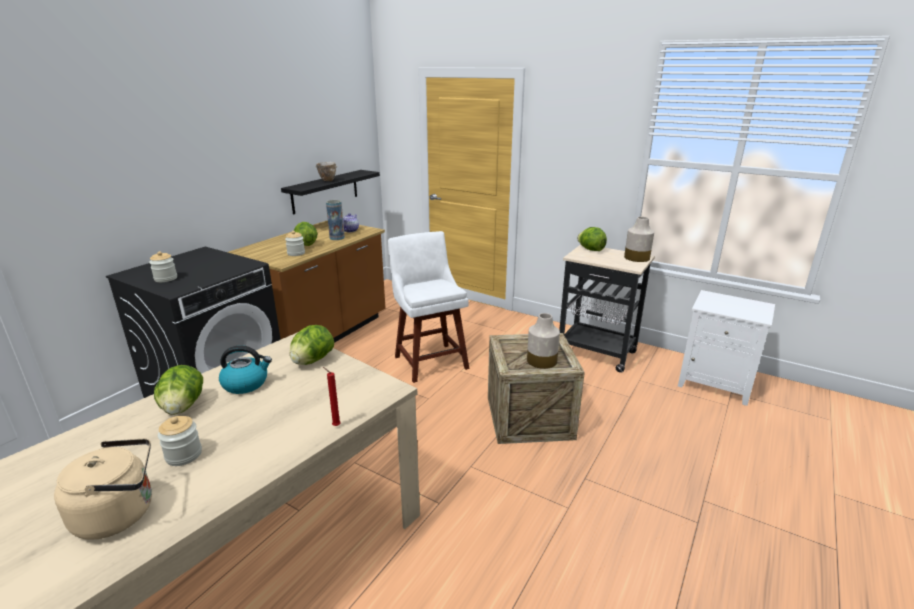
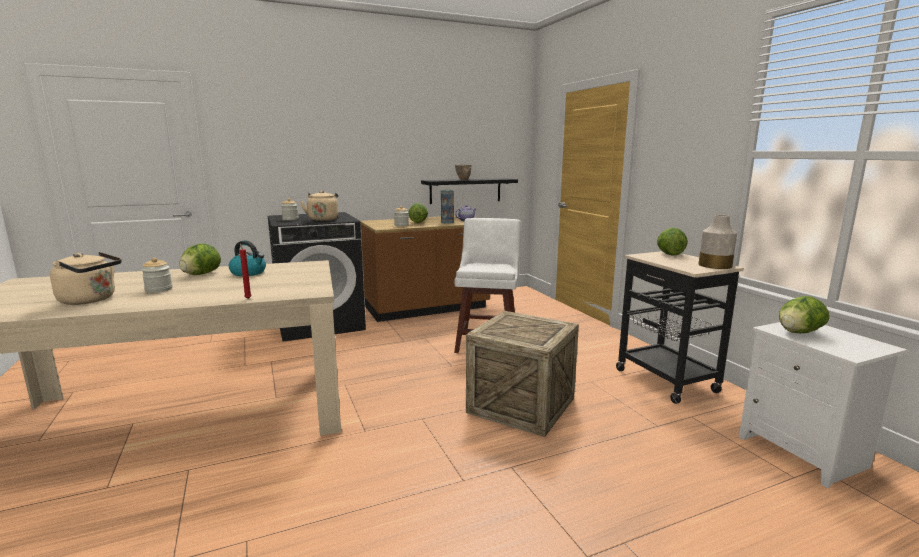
camera: 35 degrees right, 10 degrees down
lettuce [290,325,334,365] -> lettuce moved to [779,296,830,333]
beige vase [527,313,560,369] -> none
none -> beige kettle [301,191,338,221]

